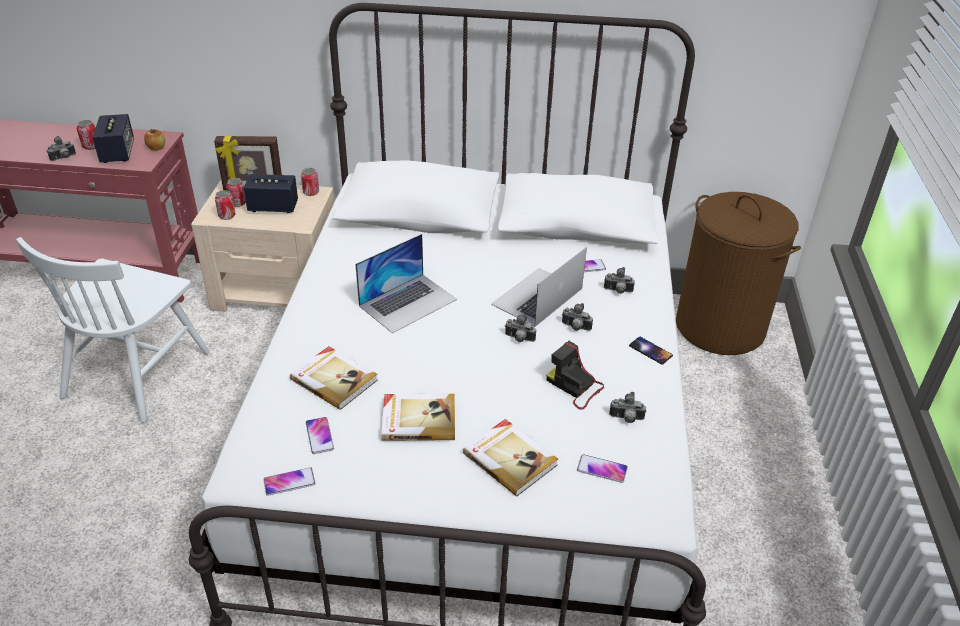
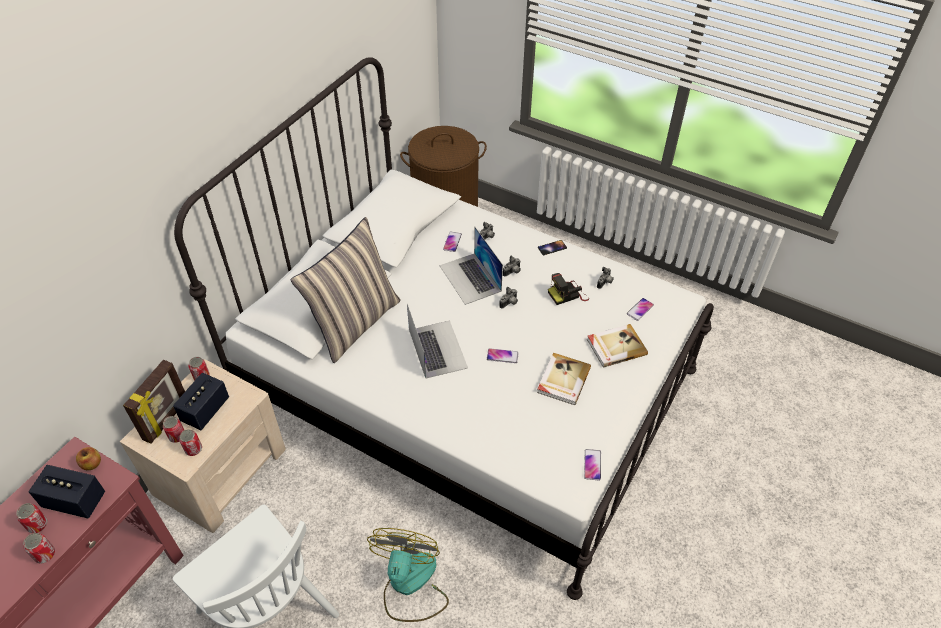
camera: 65 degrees left, 10 degrees up
camera [47,136,76,161] -> can [23,533,55,564]
book [290,346,378,410] -> none
phone [306,417,334,454] -> phone moved to [487,348,519,363]
none -> pillow [291,217,401,363]
none -> fan [367,528,449,622]

